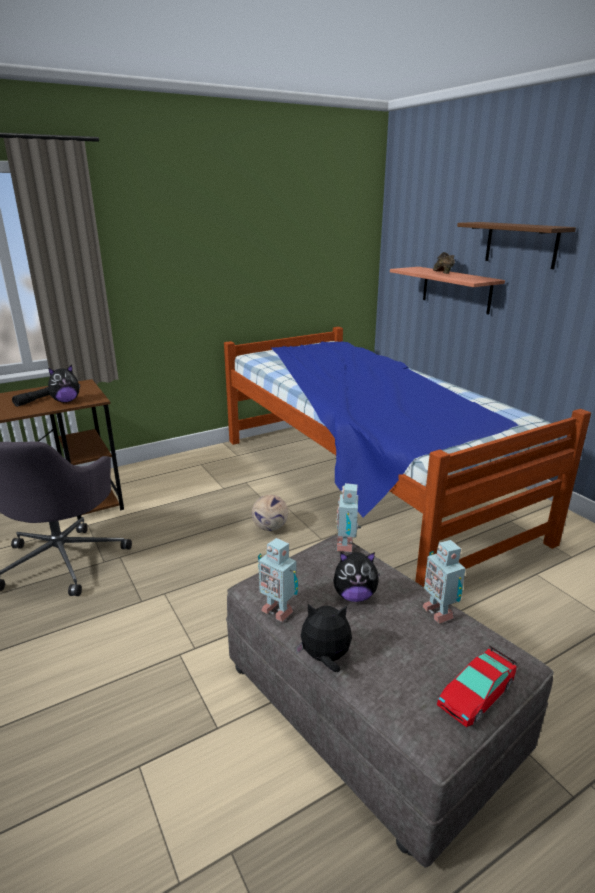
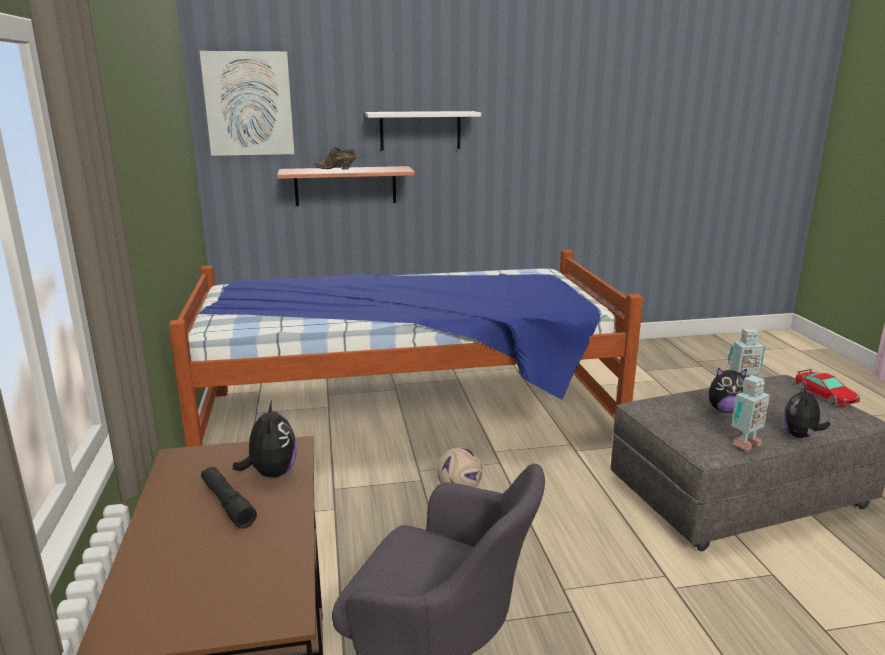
camera: 70 degrees left, 5 degrees down
plush toy [333,552,380,602] -> plush toy turned 75 degrees clockwise [709,368,747,413]
toy robot [335,483,361,552] -> none
brown shelf [457,222,576,269] -> white shelf [365,111,481,150]
none -> picture [200,51,295,156]

